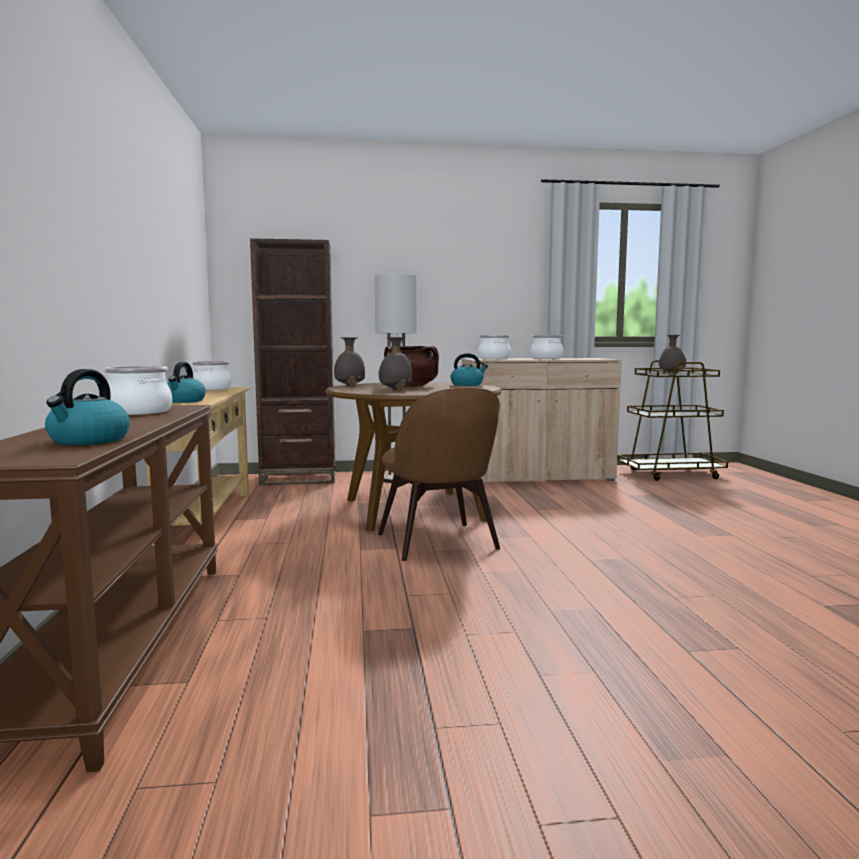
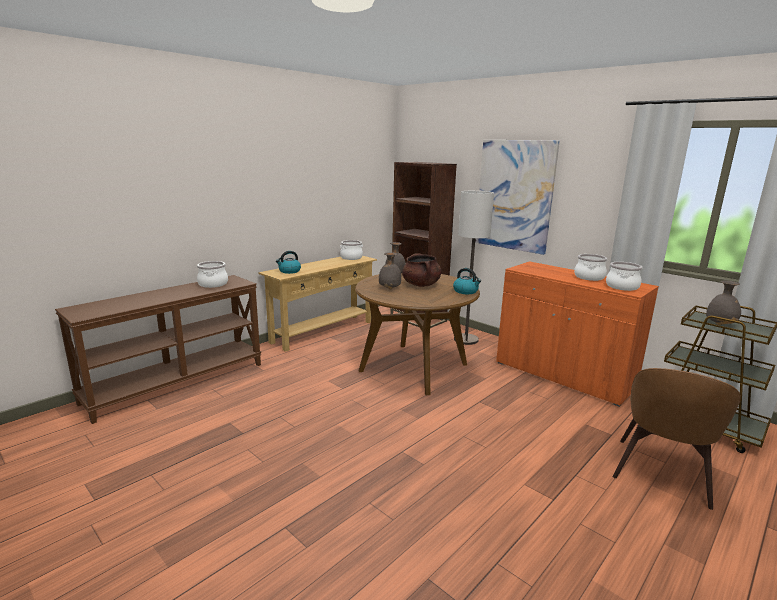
camera: 50 degrees right, 10 degrees up
kettle [45,369,130,445] -> none
brown chair [378,387,500,561] -> brown chair moved to [612,368,741,510]
beige cabinet [462,358,622,482] -> orange cabinet [496,261,659,407]
cooking pot [478,335,511,359] -> cooking pot moved to [606,262,643,291]
none -> picture [475,140,560,255]

